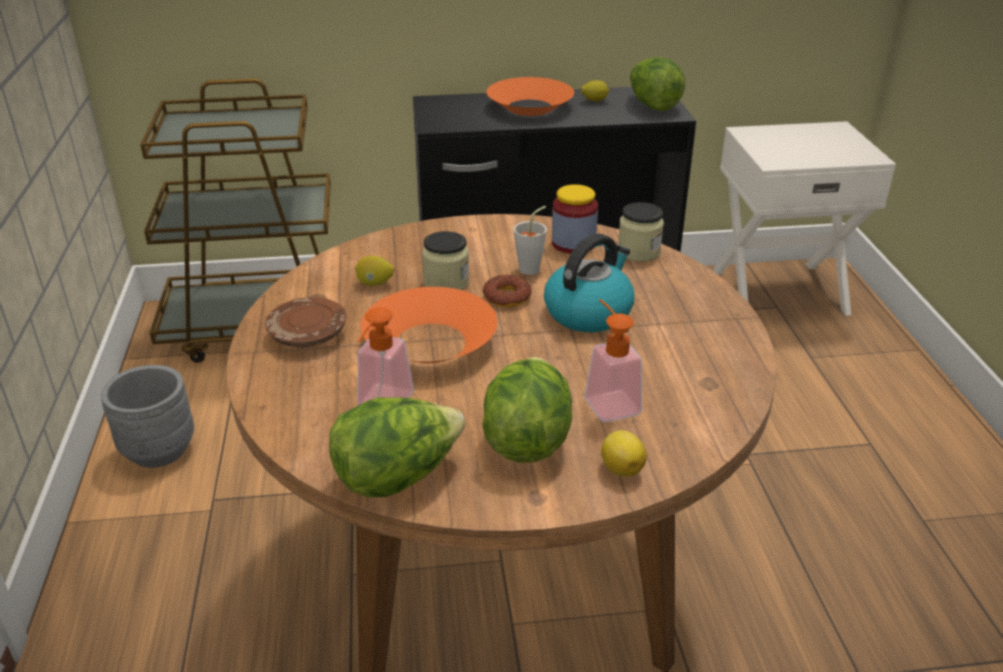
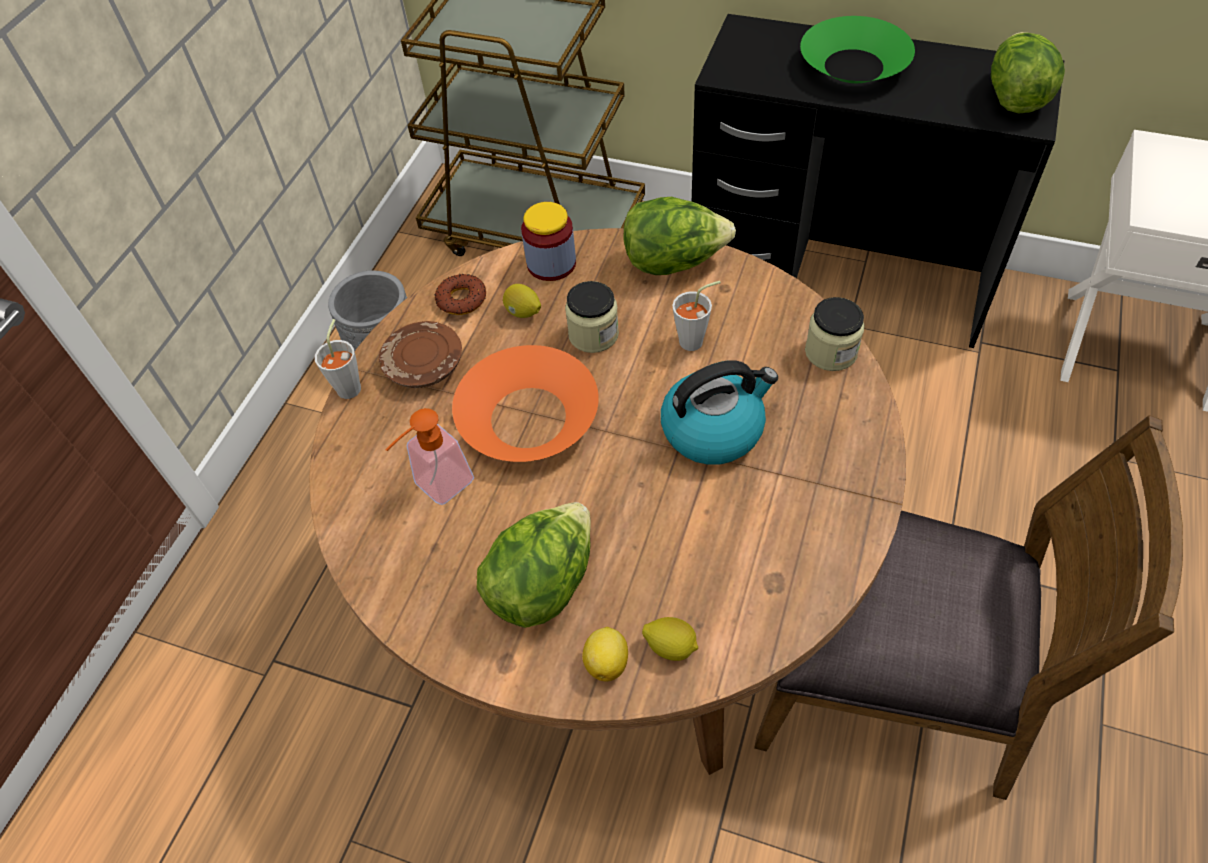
camera: 30 degrees right, 20 degrees up
lettuce [329,397,466,497] -> lettuce moved to [623,197,736,275]
donut [483,275,532,307] -> donut moved to [434,274,486,315]
orange bowl [486,77,574,116] -> green bowl [800,16,915,83]
jar [552,184,598,254] -> jar moved to [521,202,576,281]
lemon [581,80,610,102] -> lemon moved to [642,617,698,661]
soap dispenser [585,299,642,422] -> none
none -> grey cup [315,319,361,399]
none -> brown chair [754,415,1183,800]

